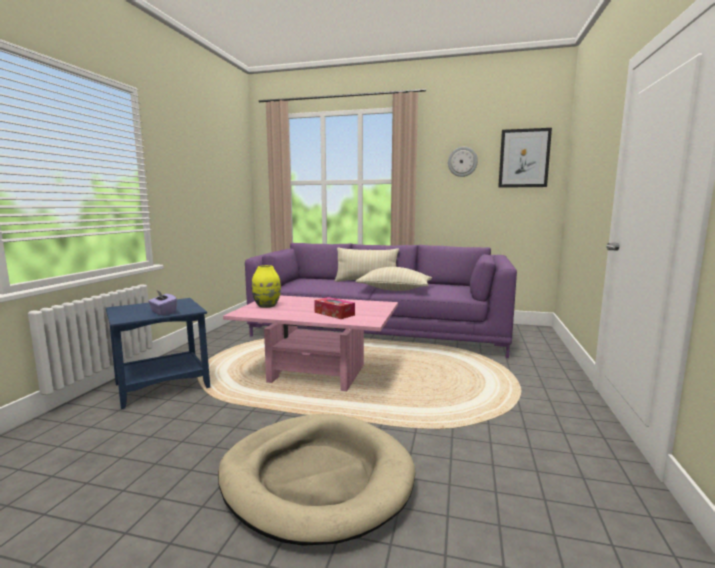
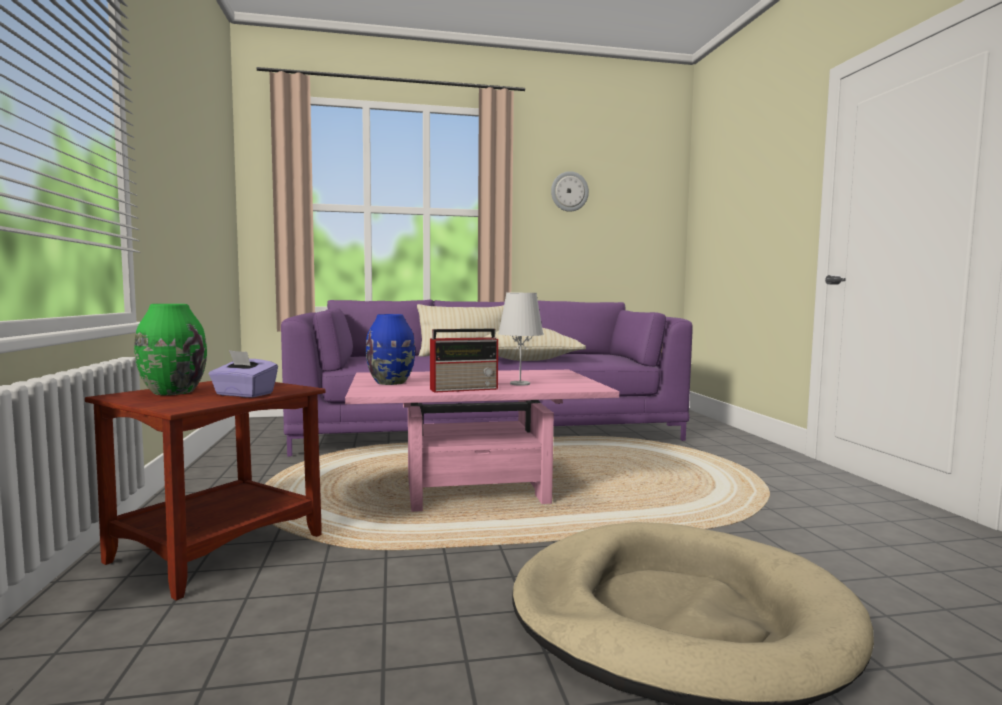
camera: 25 degrees left, 5 degrees down
blue side table [106,298,210,409] -> brown side table [85,381,325,601]
yellow vase [251,265,281,308] -> blue vase [366,314,415,385]
tissue box [314,297,355,319] -> white table lamp [498,293,544,386]
picture [498,128,552,188] -> none
none -> green vase [134,304,207,395]
none -> radio [430,329,499,393]

